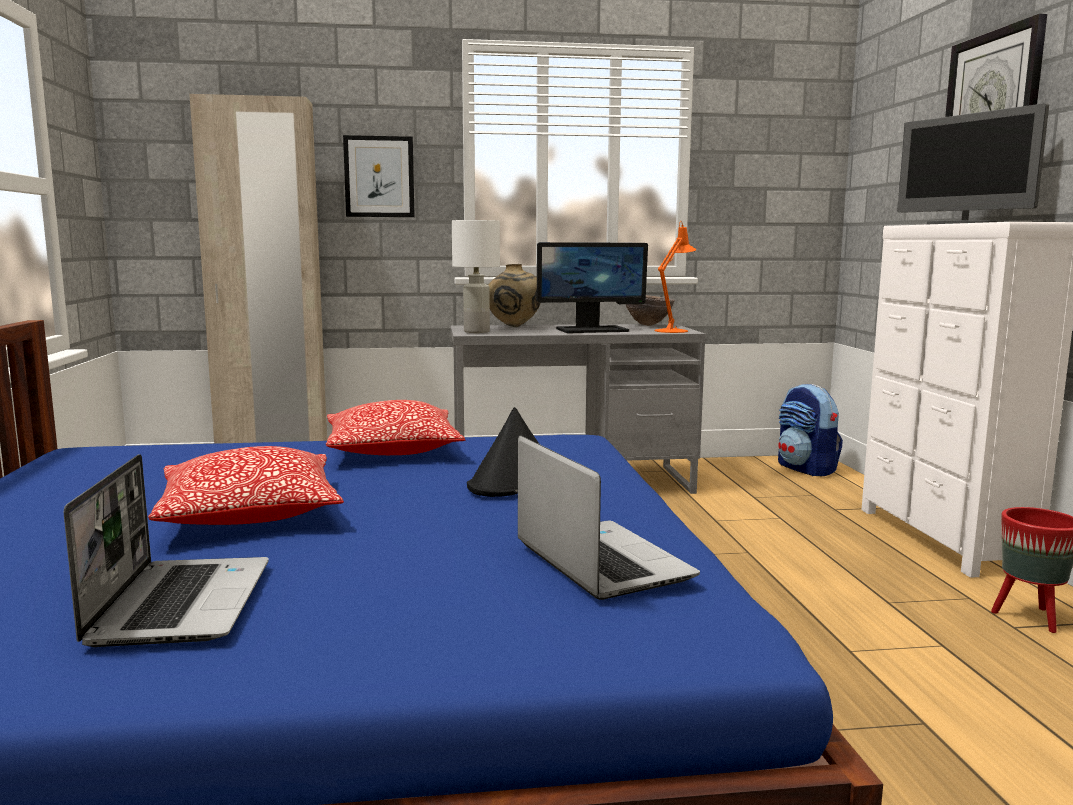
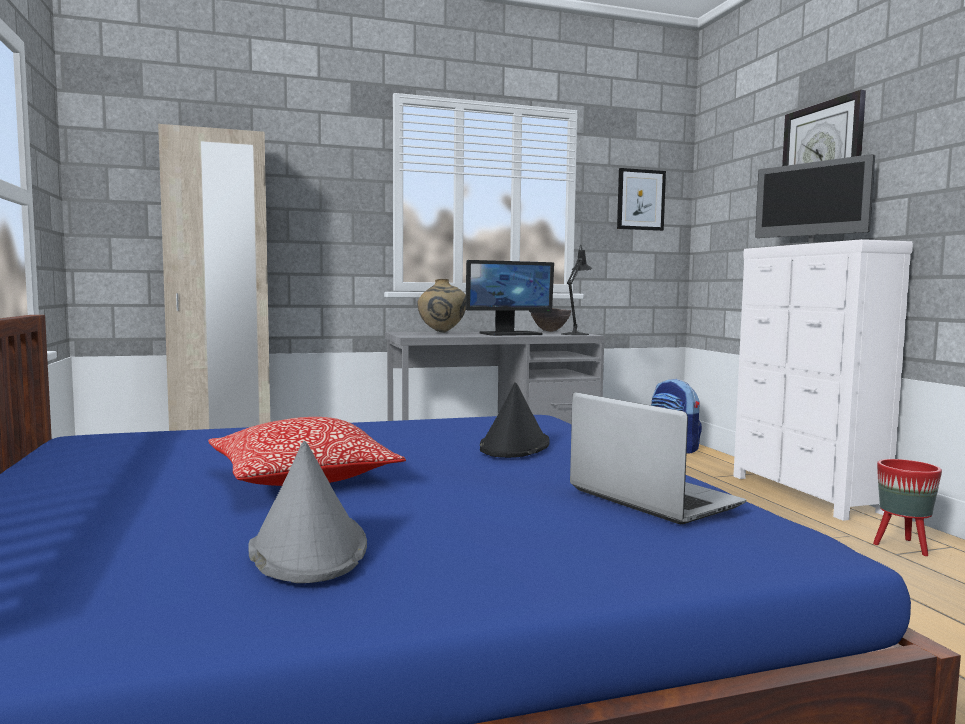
camera: 10 degrees left, 5 degrees down
laptop [64,454,269,647] -> grey hat [248,441,367,583]
pillow [326,400,465,455] -> none
picture [343,135,415,217] -> picture moved to [617,168,666,231]
white table lamp [452,220,500,333] -> none
orange table lamp [654,221,696,333] -> black table lamp [561,244,593,335]

